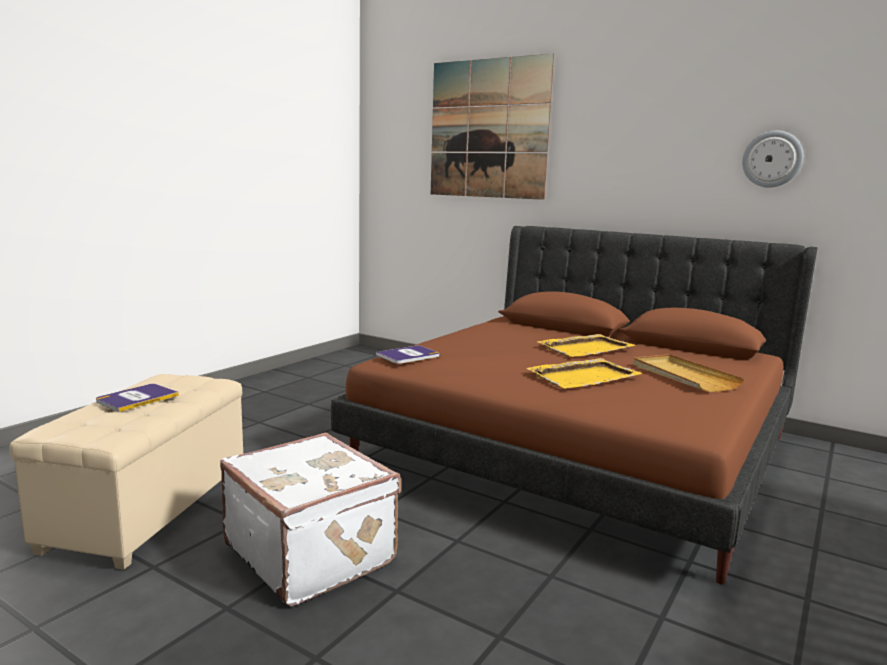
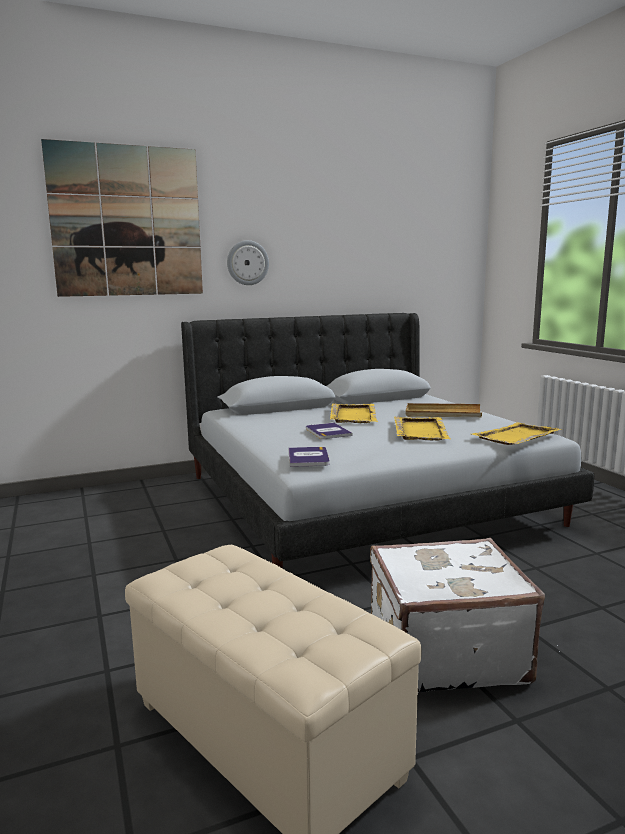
camera: 55 degrees left, 0 degrees up
book [96,384,179,412] -> book moved to [306,423,353,439]
brown bed [331,226,818,585] -> grey bed [181,313,594,569]
wall clock [742,131,803,187] -> wall clock moved to [227,240,269,285]
none -> yellow tray [472,422,562,445]

